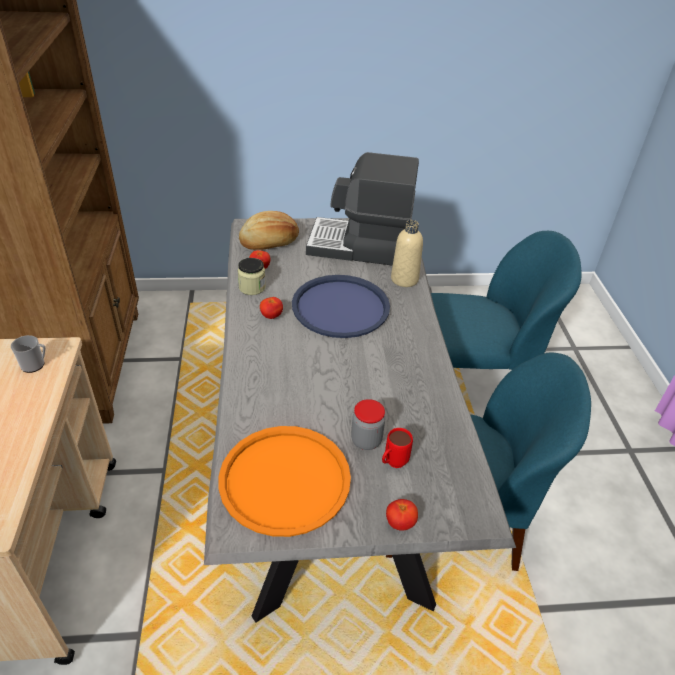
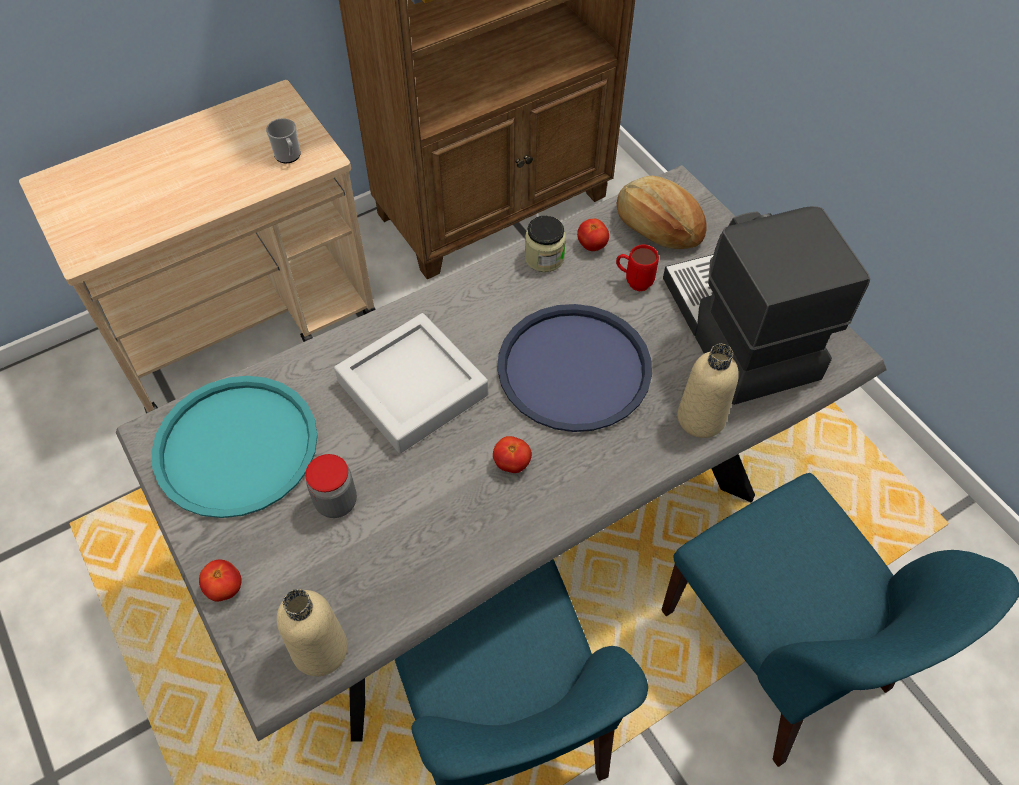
camera: 65 degrees right, 15 degrees up
orange tray [218,426,351,537] -> turquoise tray [151,376,318,518]
tomato [260,297,283,319] -> tomato moved to [493,436,532,473]
red mug [382,428,413,468] -> red mug moved to [616,245,659,291]
none -> beige bottle [277,589,348,676]
none -> grey tray [334,313,488,453]

